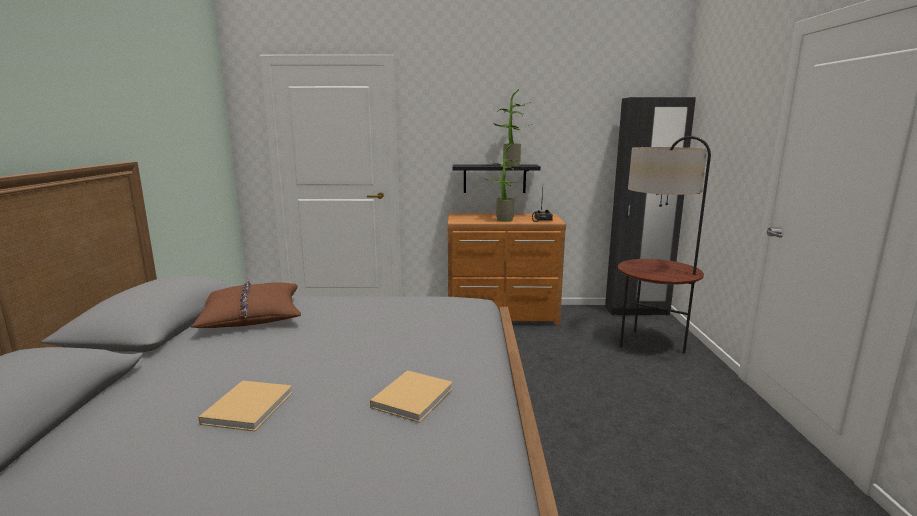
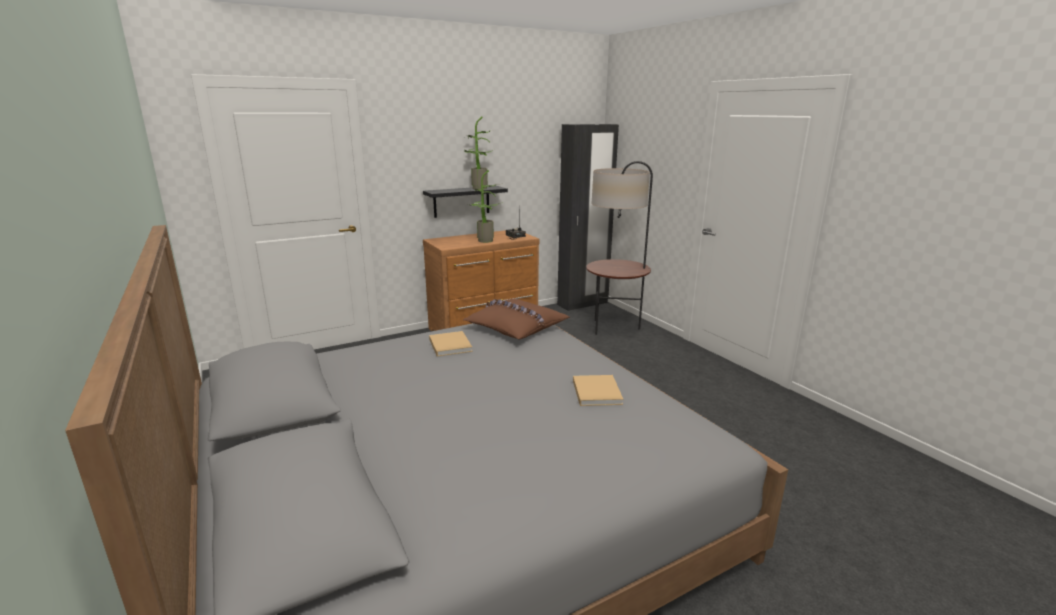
camera: 30 degrees left, 5 degrees up
brown pillow [191,278,301,328] -> brown pillow moved to [463,299,570,340]
beige book [199,381,293,431] -> beige book moved to [429,331,472,356]

